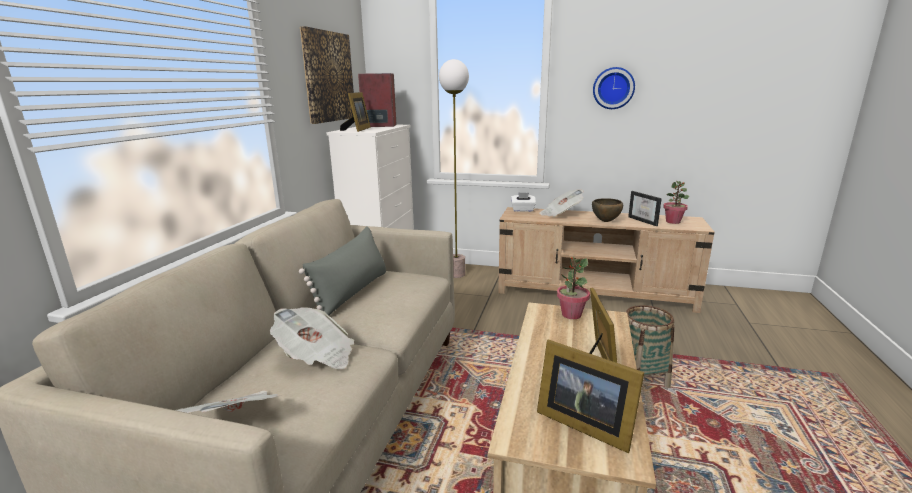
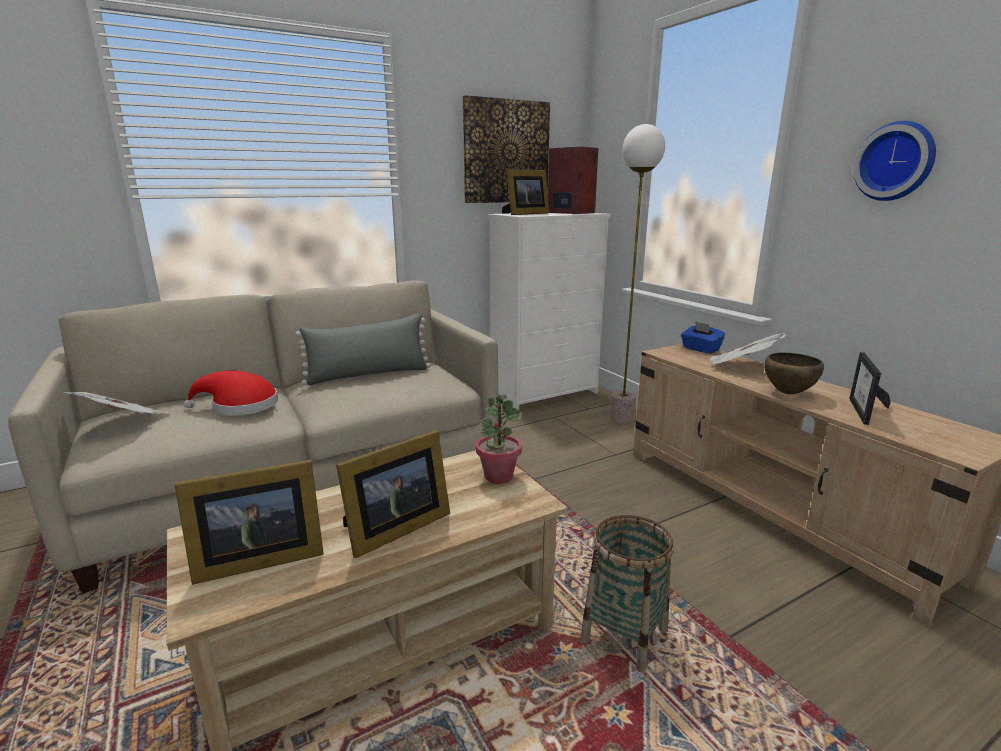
camera: 45 degrees right, 0 degrees up
newspaper [270,307,354,370] -> red hat [184,371,278,415]
white tissue box [511,192,536,212] -> blue tissue box [681,321,725,354]
picture frame [537,339,644,453] -> picture frame turned 105 degrees counterclockwise [174,460,324,585]
potted plant [663,181,689,224] -> none

